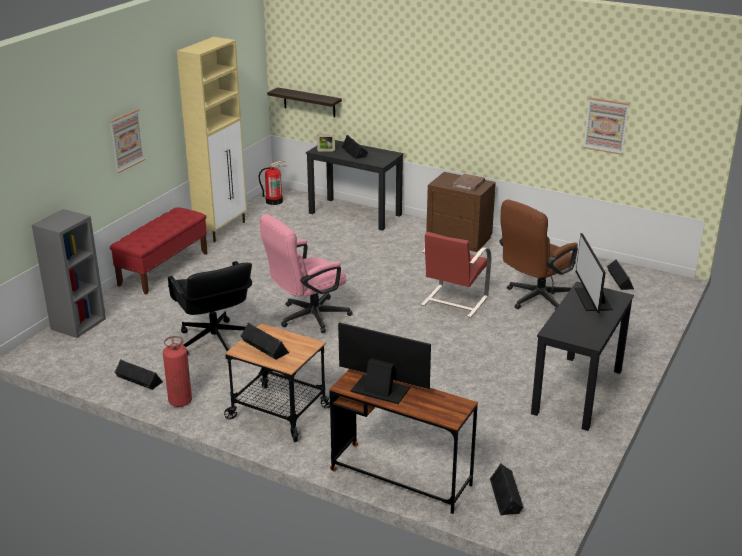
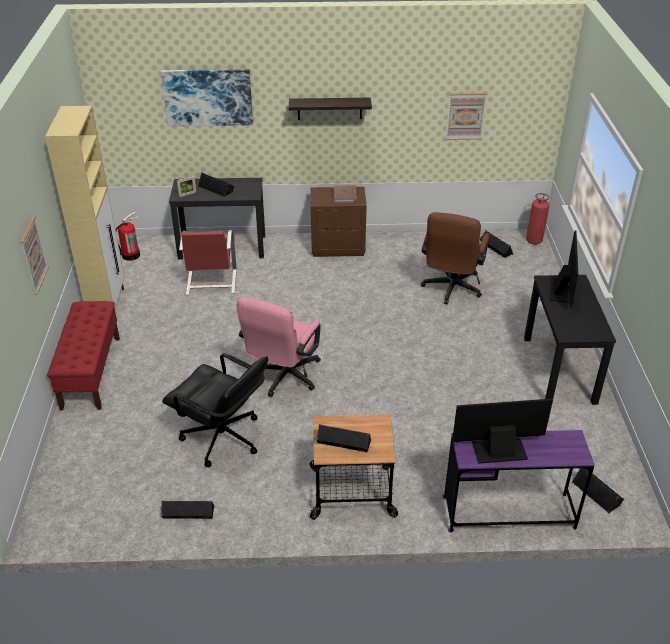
camera: 30 degrees left, 10 degrees up
grey bookcase [32,209,106,338] -> none
fire extinguisher [163,336,192,407] -> fire extinguisher moved to [526,193,550,244]
shelf [267,87,342,117] -> shelf moved to [289,98,372,120]
brown desk [329,369,478,514] -> purple desk [442,430,595,532]
red chair [421,232,492,318] -> red chair moved to [179,230,237,295]
monitor [575,233,612,313] -> monitor turned 135 degrees counterclockwise [550,231,578,307]
none -> picture [161,69,253,126]

